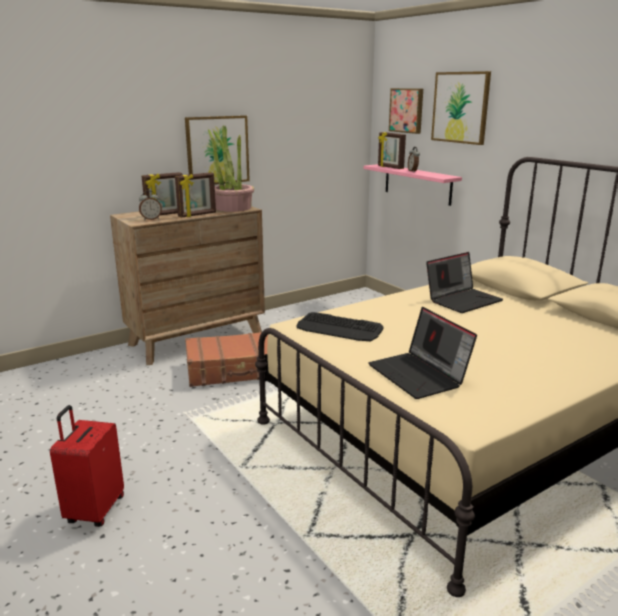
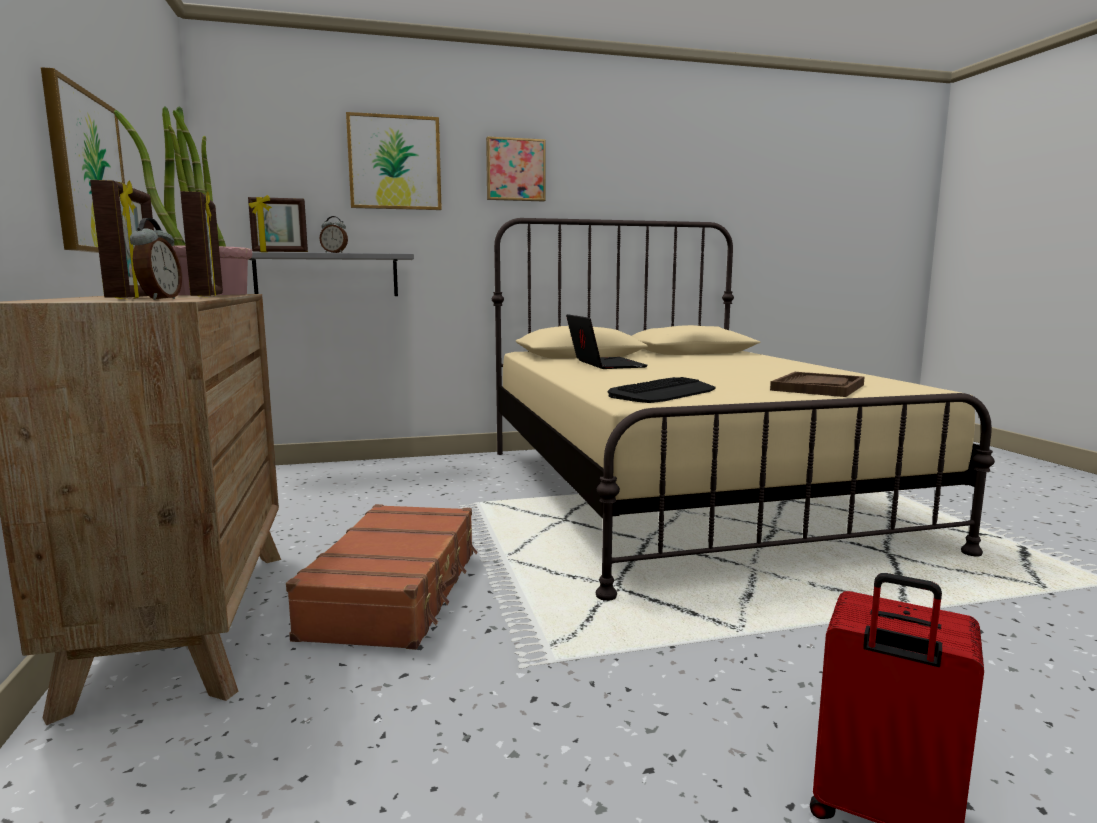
camera: 70 degrees left, 10 degrees down
pink shelf [364,164,462,206] -> grey shelf [249,252,414,296]
laptop [368,307,477,399] -> brown tray [770,372,865,397]
picture [389,88,423,134] -> picture moved to [486,136,546,202]

